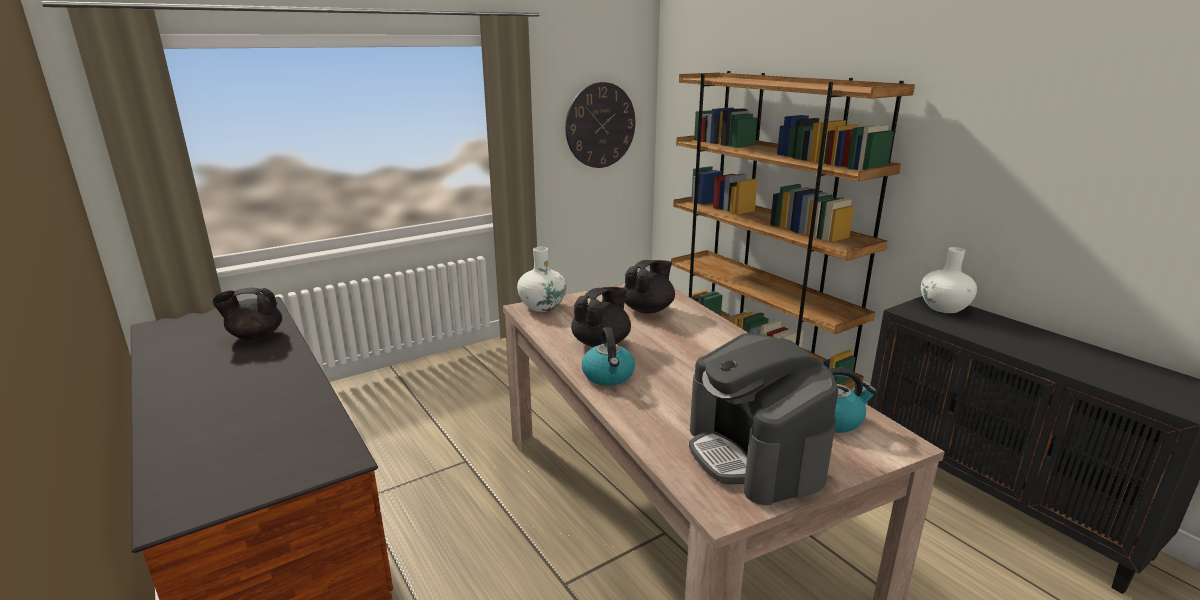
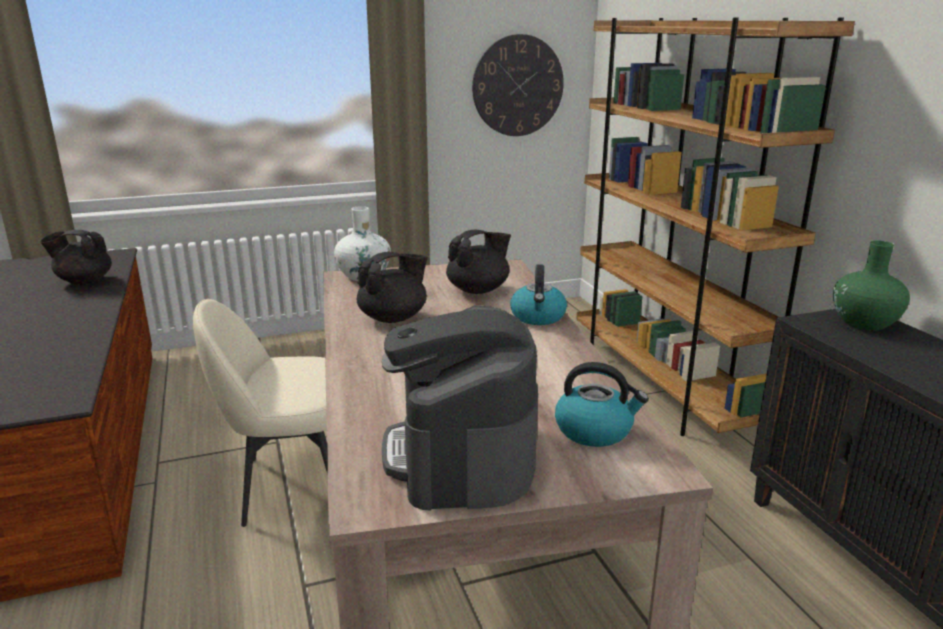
camera: 15 degrees right, 0 degrees up
kettle [582,327,635,386] -> kettle moved to [510,264,567,325]
white vase [921,247,977,313] -> green vase [833,241,910,331]
none -> beige chair [193,299,328,527]

